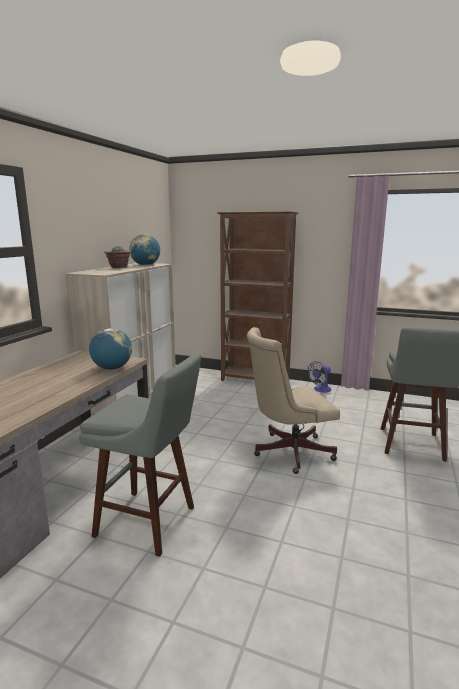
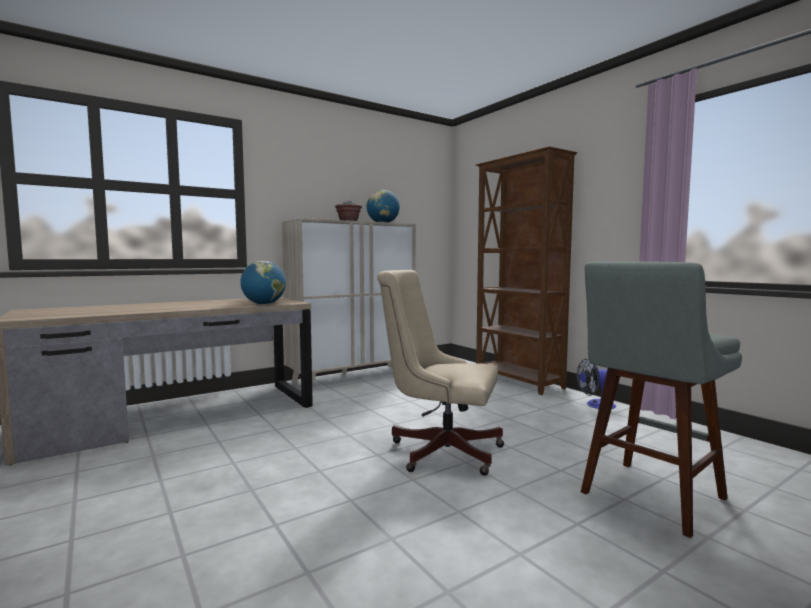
camera: 35 degrees right, 10 degrees down
grey stool [79,353,201,557] -> none

